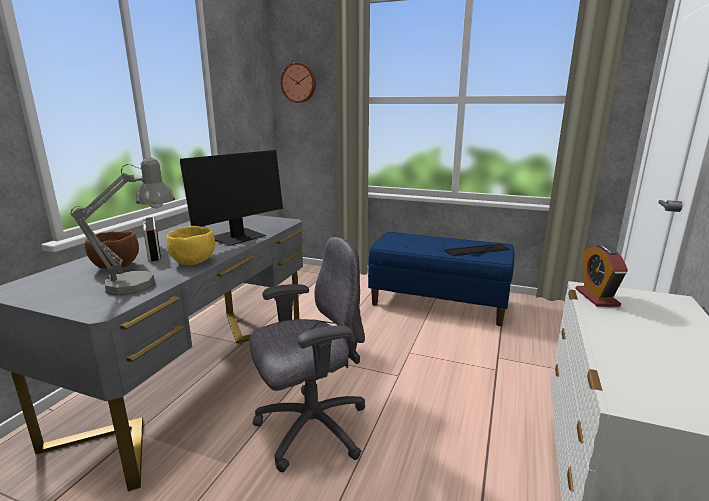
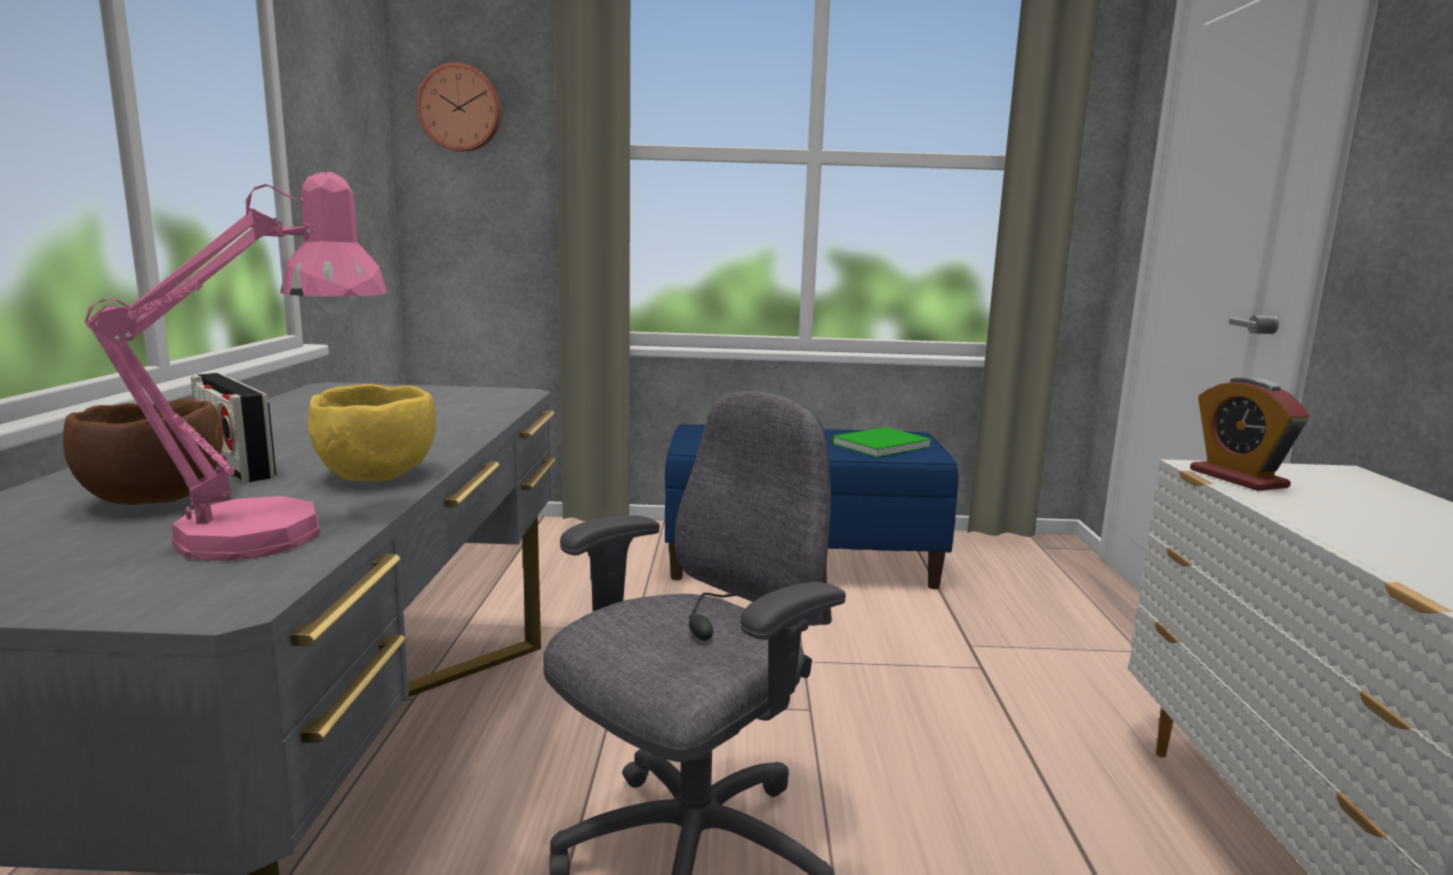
camera: 20 degrees left, 5 degrees down
grey table lamp [71,157,175,296] -> pink table lamp [85,172,388,561]
monitor [180,150,283,246] -> none
keyboard [444,243,511,256] -> green book [831,427,932,457]

